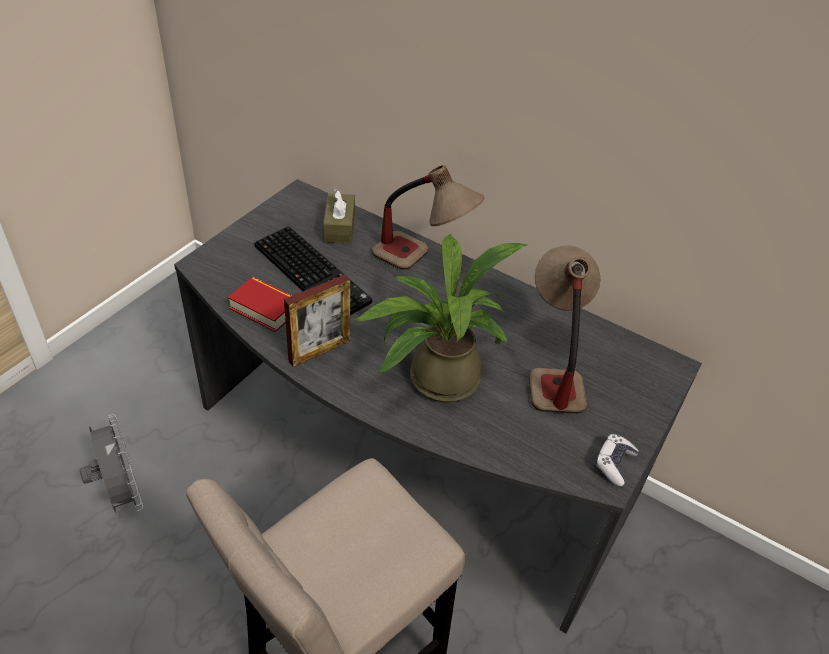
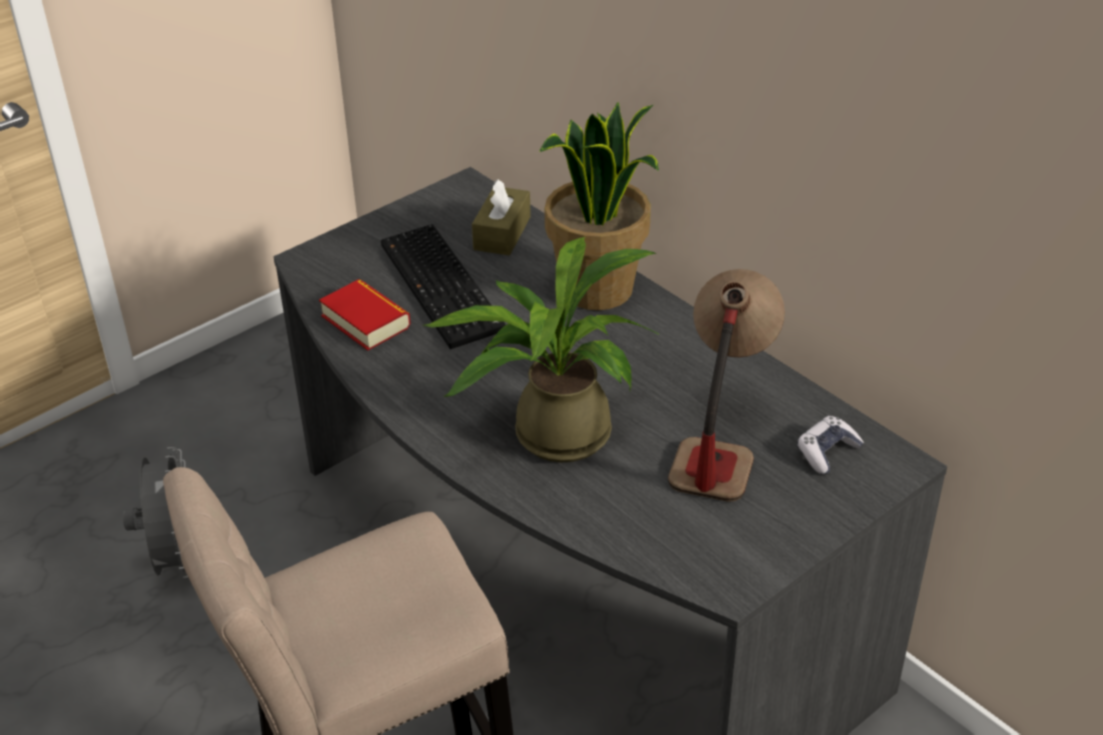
camera: 20 degrees right, 5 degrees down
picture frame [284,274,351,367] -> none
table lamp [372,165,484,270] -> potted plant [540,102,659,310]
game controller [594,434,639,487] -> game controller moved to [797,416,864,474]

